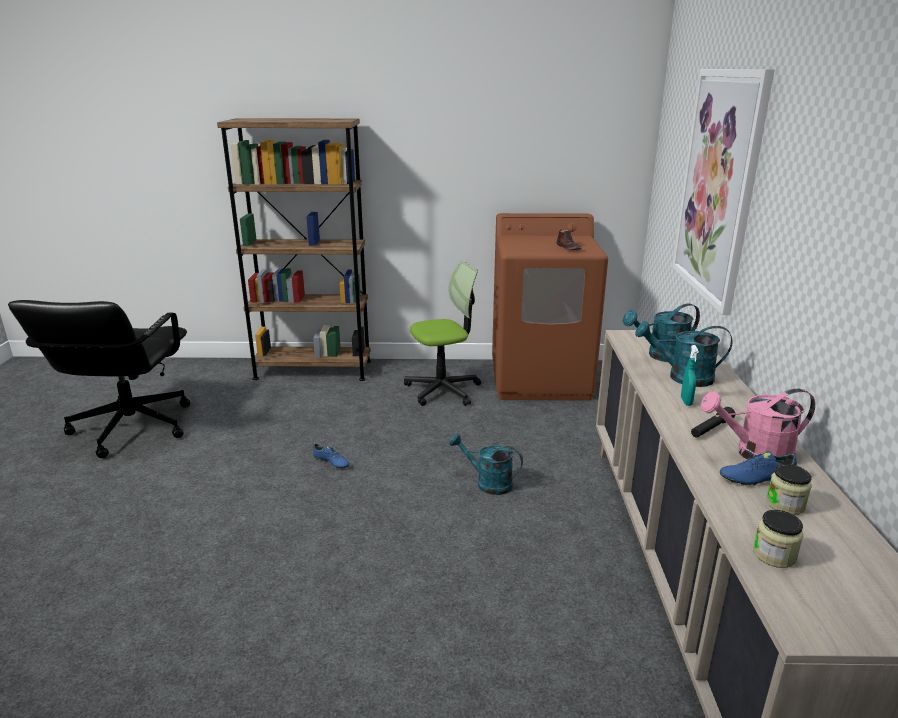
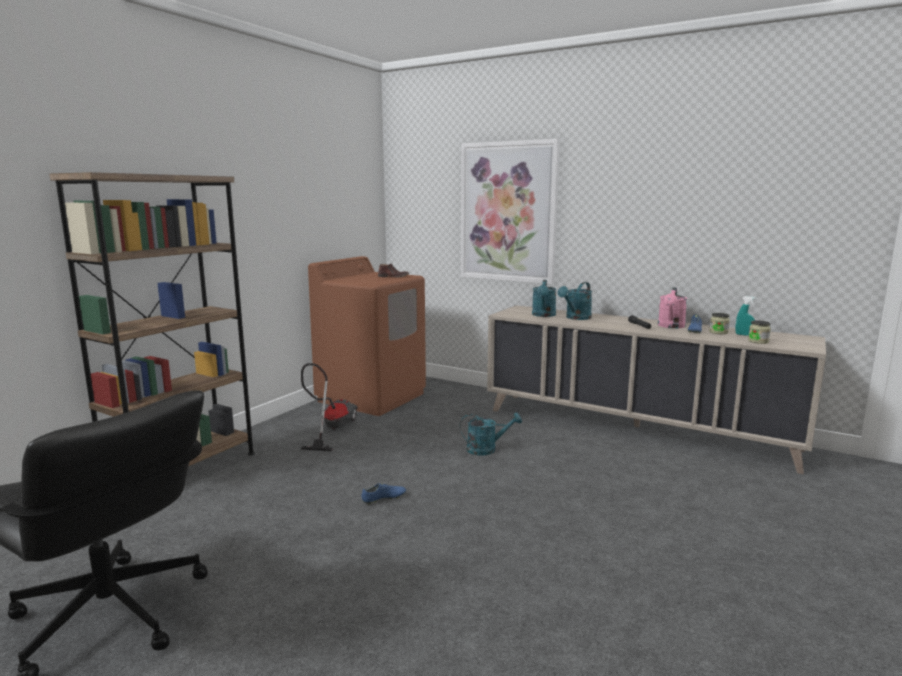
camera: 60 degrees left, 10 degrees down
office chair [404,261,481,406] -> vacuum cleaner [301,363,358,451]
turquoise watering can [449,433,523,495] -> turquoise watering can turned 150 degrees counterclockwise [460,412,522,456]
turquoise spray bottle [681,345,699,406] -> turquoise spray bottle moved to [735,296,756,336]

